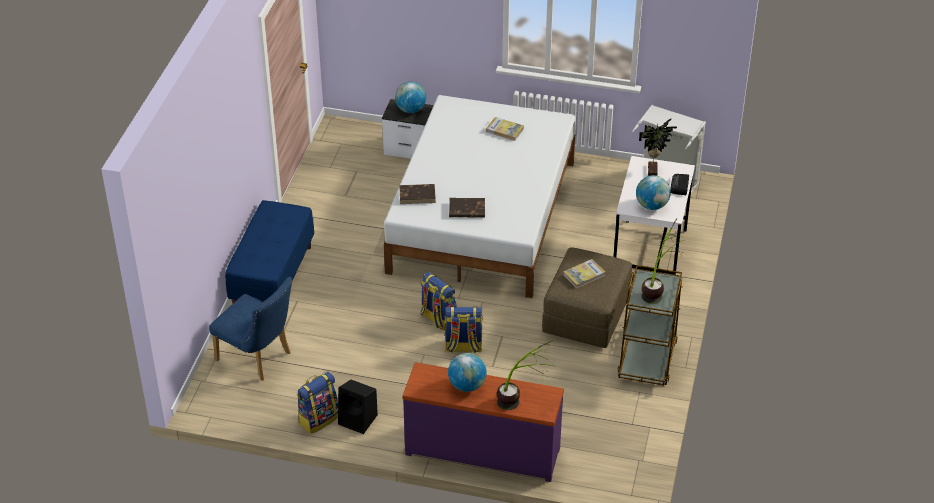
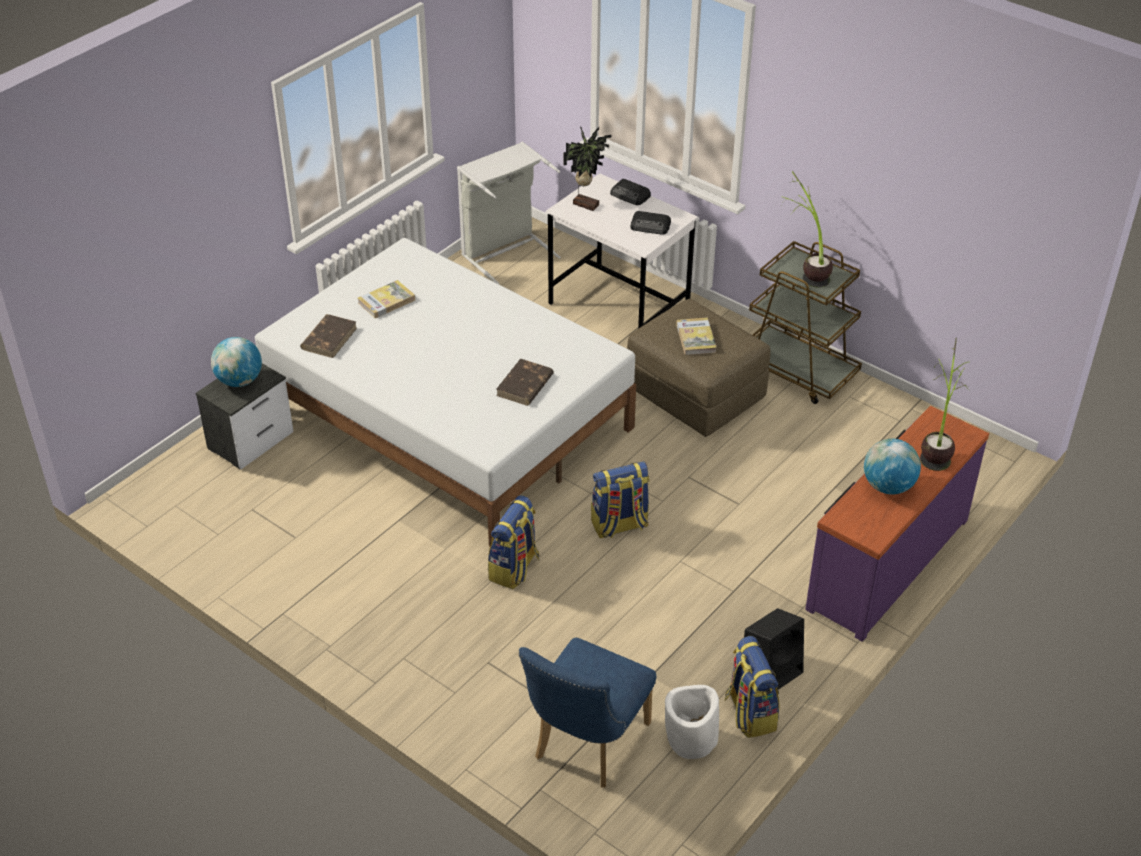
camera: 65 degrees left, 0 degrees up
blue chair [209,277,292,381] -> blue chair turned 150 degrees clockwise [519,637,656,787]
blue bench [225,200,314,303] -> none
brown book [399,184,436,204] -> brown book moved to [300,314,357,358]
backpack [444,307,483,354] -> backpack moved to [488,495,539,589]
globe [636,175,671,210] -> radio [631,211,671,235]
none -> white planter [665,685,719,759]

